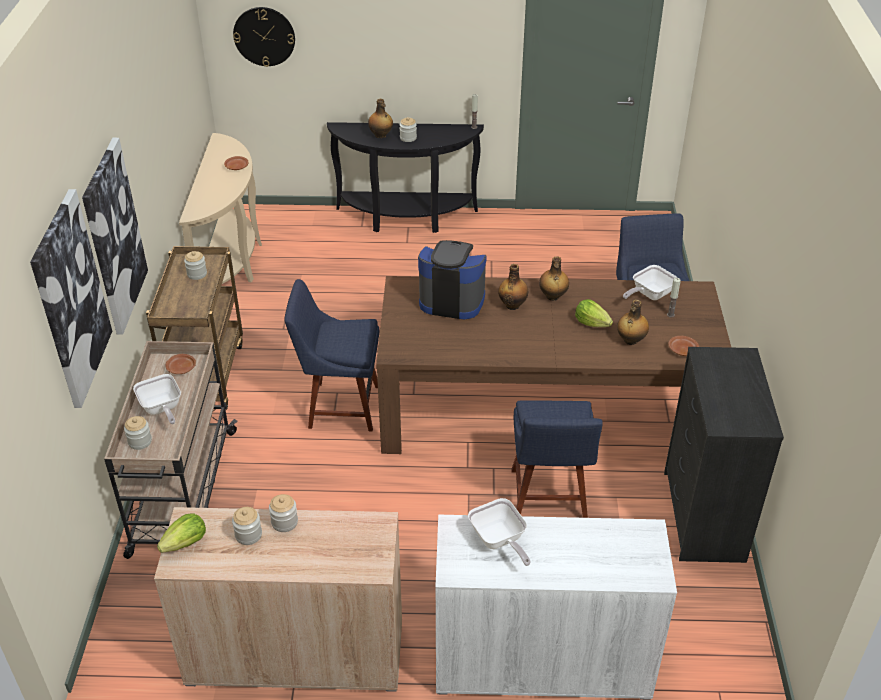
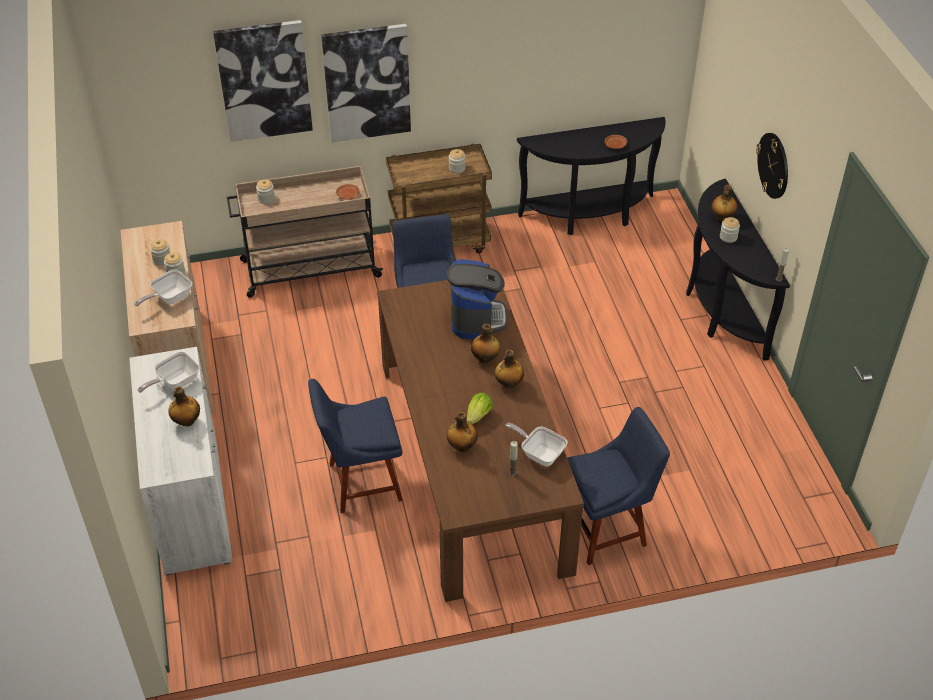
camera: 75 degrees right, 5 degrees up
frying pan [133,374,181,424] -> frying pan moved to [134,270,192,306]
lettuce [157,513,206,553] -> none
beige console table [179,133,262,284] -> black console table [517,117,666,235]
wall clock [233,7,295,67] -> wall clock moved to [756,133,788,199]
black dresser [664,347,784,563] -> none
brown plate [668,336,699,356] -> none
none -> bottle [168,387,200,427]

